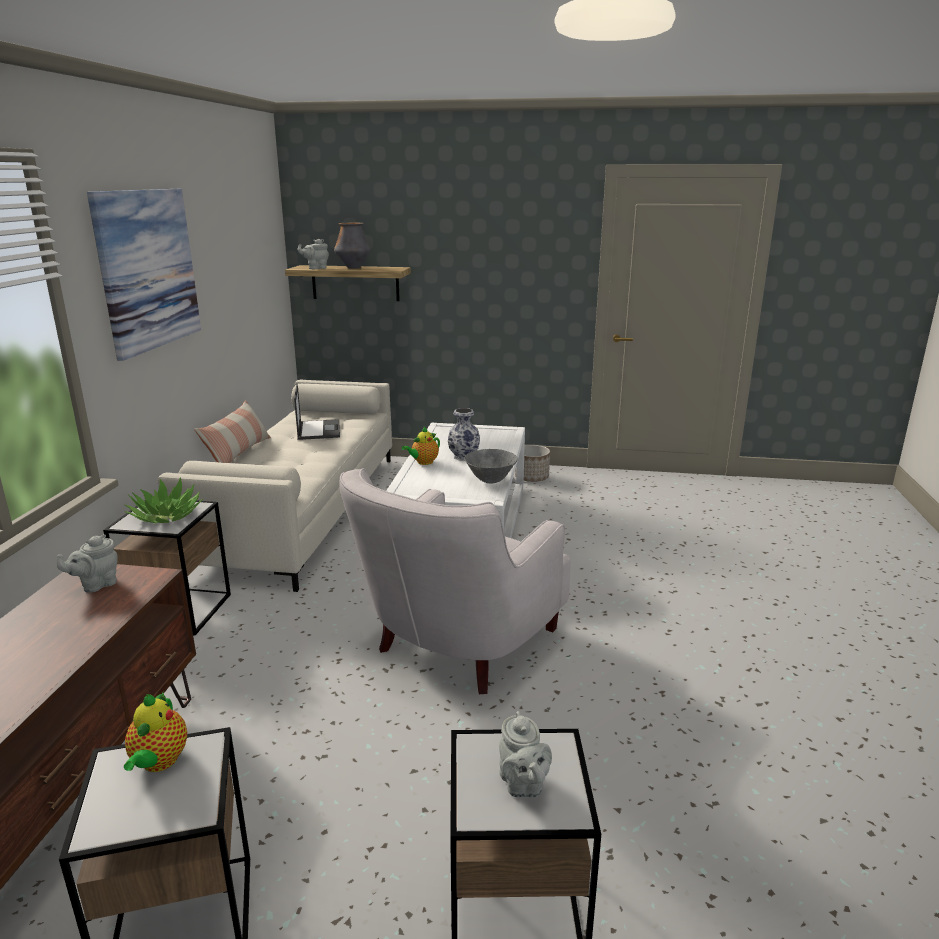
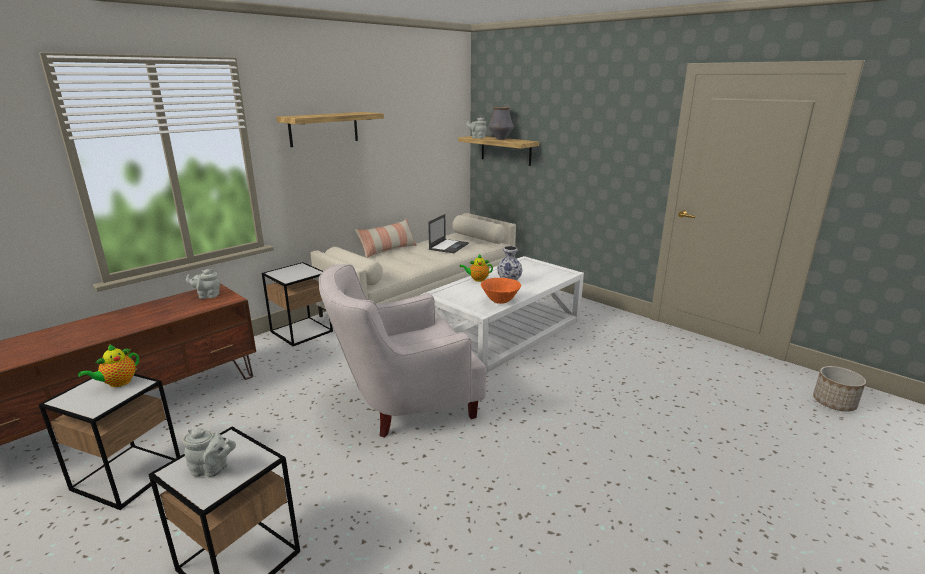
camera: 35 degrees right, 0 degrees up
picture [87,188,201,361] -> shelf [276,112,384,147]
potted plant [125,477,203,524] -> none
grey bowl [464,449,518,484] -> orange bowl [481,278,521,304]
grey teapot [499,711,552,798] -> grey teapot turned 105 degrees counterclockwise [182,427,236,477]
planter [515,445,550,482] -> planter moved to [813,366,866,412]

